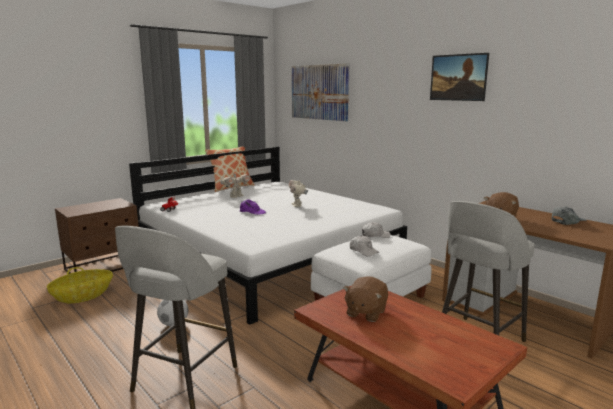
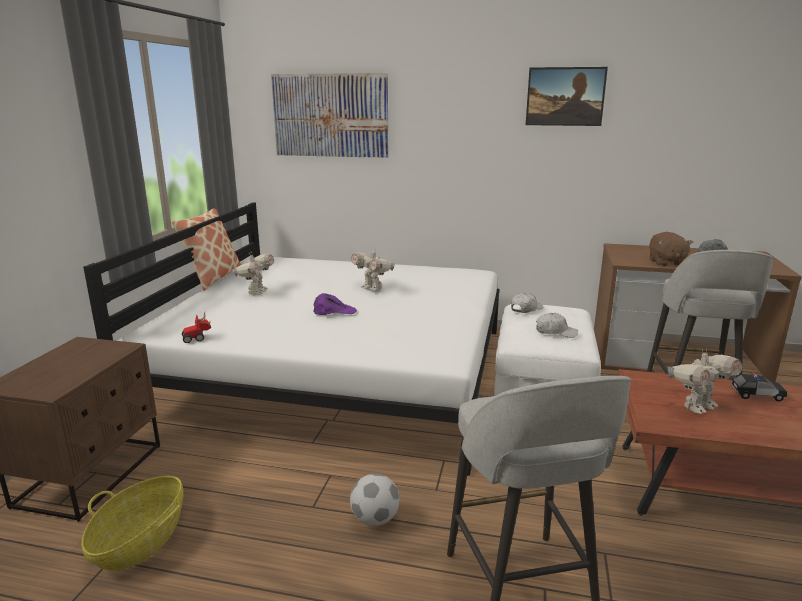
camera: 35 degrees left, 5 degrees up
brown plush toy [343,277,388,322] -> toy robot [668,347,742,414]
none -> toy car [731,373,787,401]

